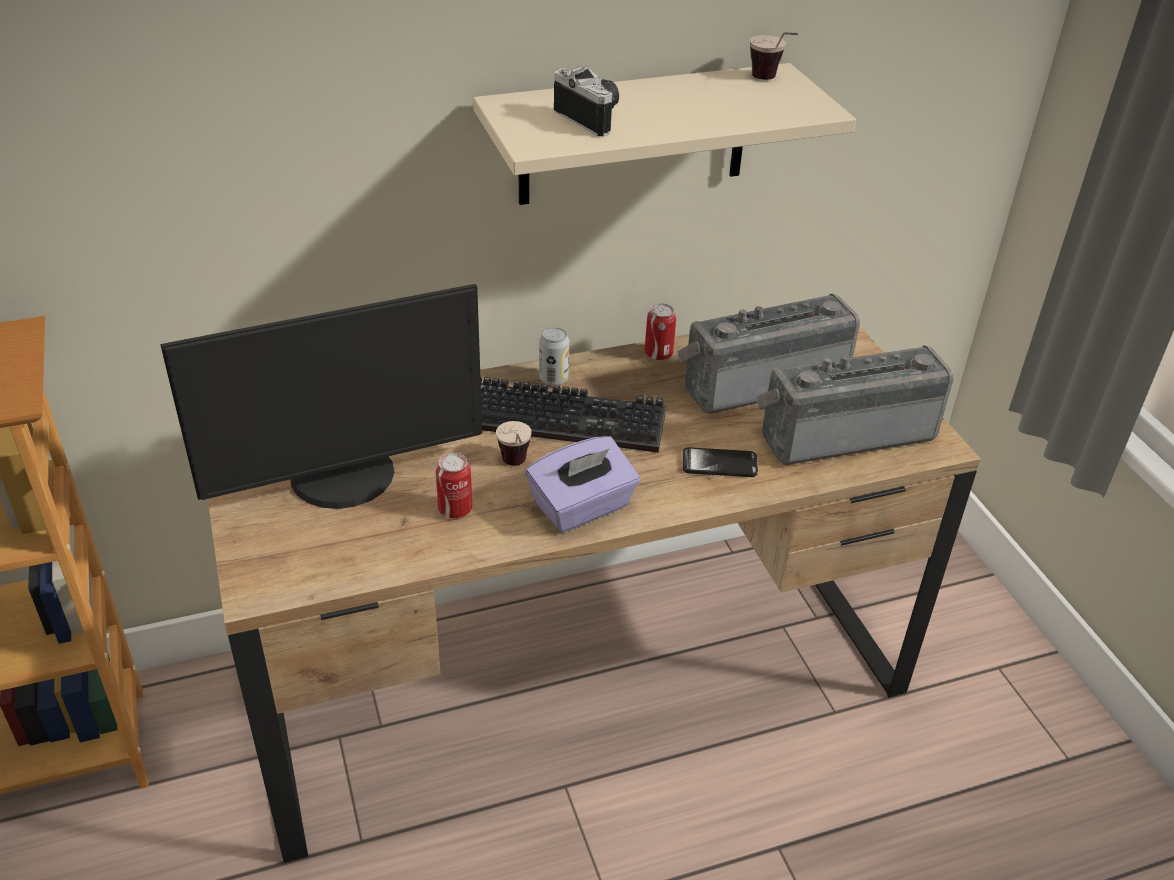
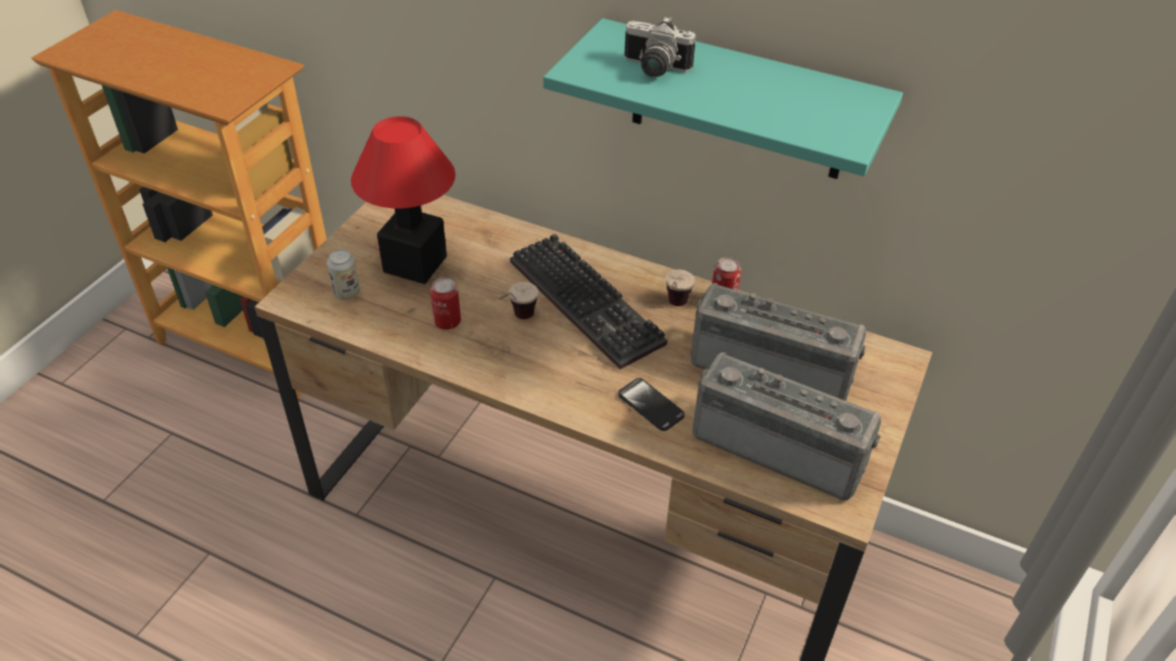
camera: 45 degrees right, 5 degrees up
monitor [161,284,482,509] -> table lamp [351,116,456,284]
beige shelf [473,63,856,205] -> turquoise shelf [543,18,903,179]
purple tissue box [526,436,640,532] -> none
can [539,327,569,386] -> can moved to [327,249,360,300]
camera [554,66,619,136] -> camera turned 105 degrees clockwise [624,16,696,77]
cup [750,32,798,80] -> cup moved to [666,269,695,306]

